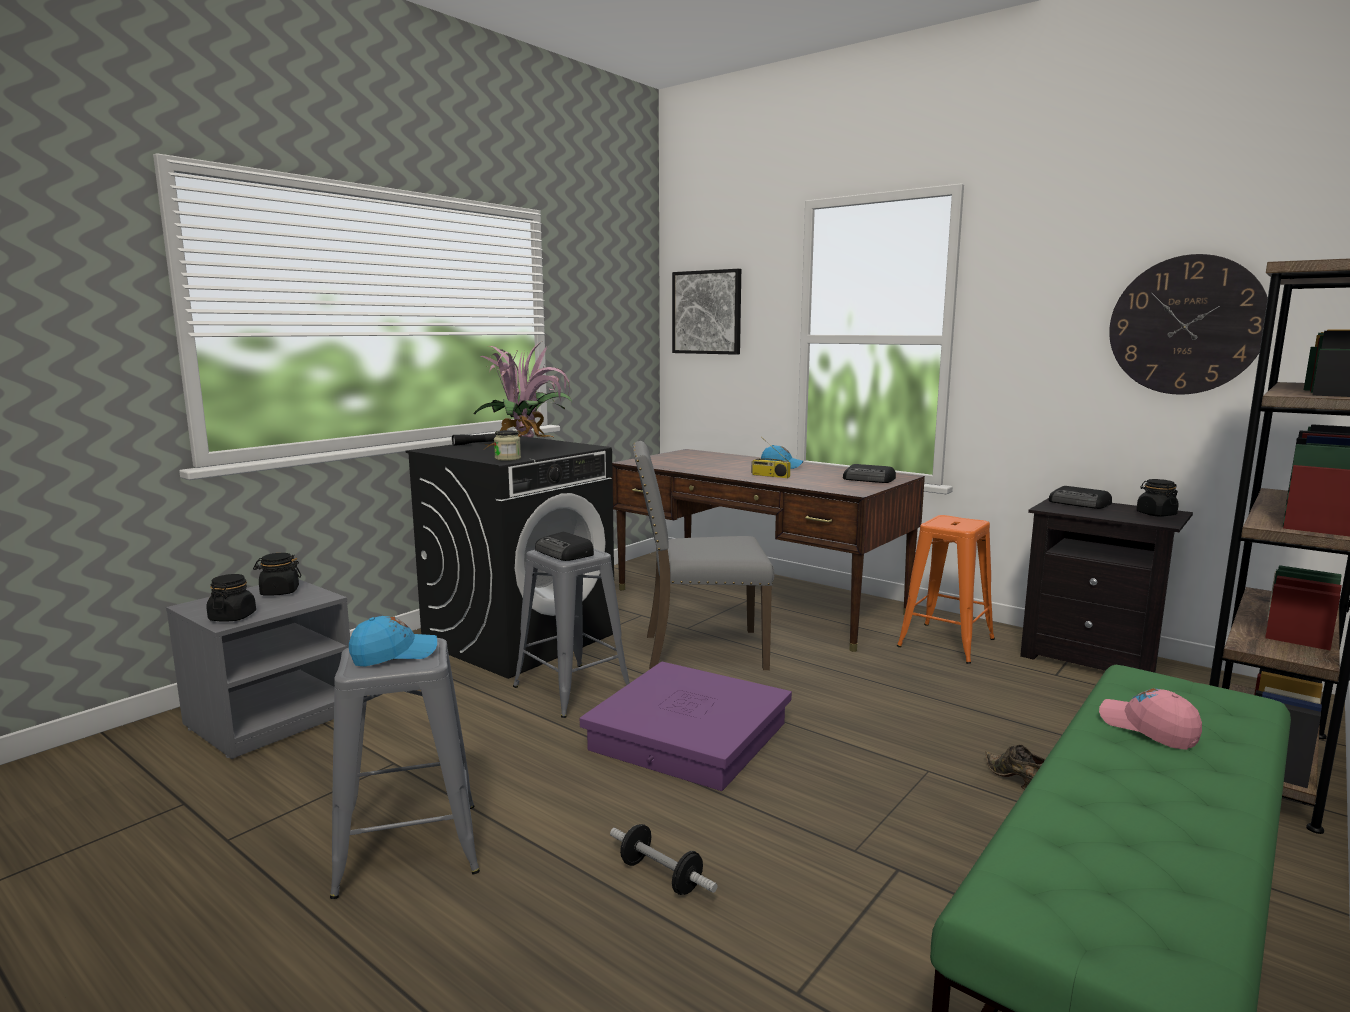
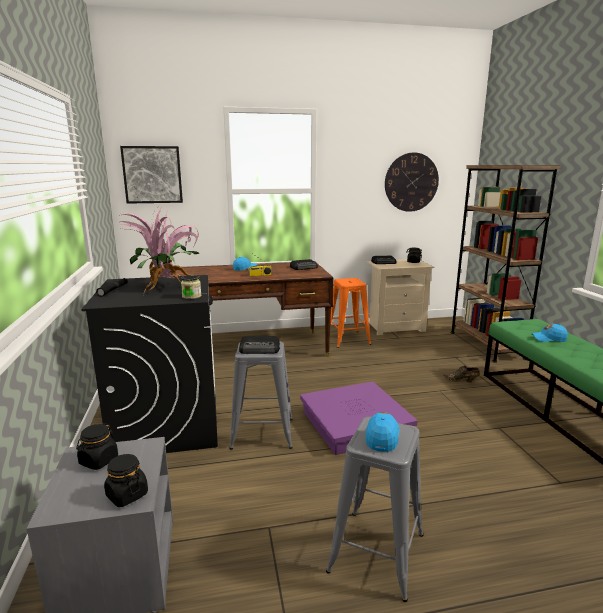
camera: 50 degrees left, 5 degrees up
dumbbell [610,824,718,895] -> none
grey chair [633,441,775,670] -> none
black nightstand [1020,498,1193,673] -> beige nightstand [366,260,434,335]
pink cap [1099,688,1202,750] -> blue cap [531,324,568,342]

